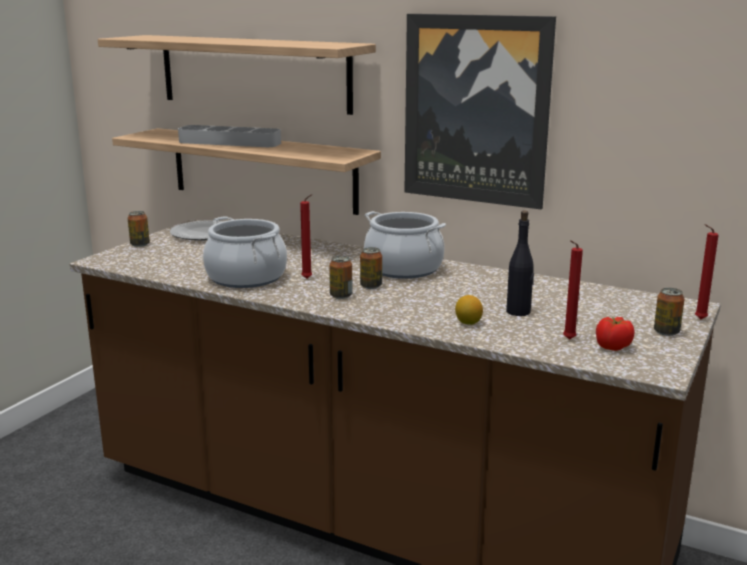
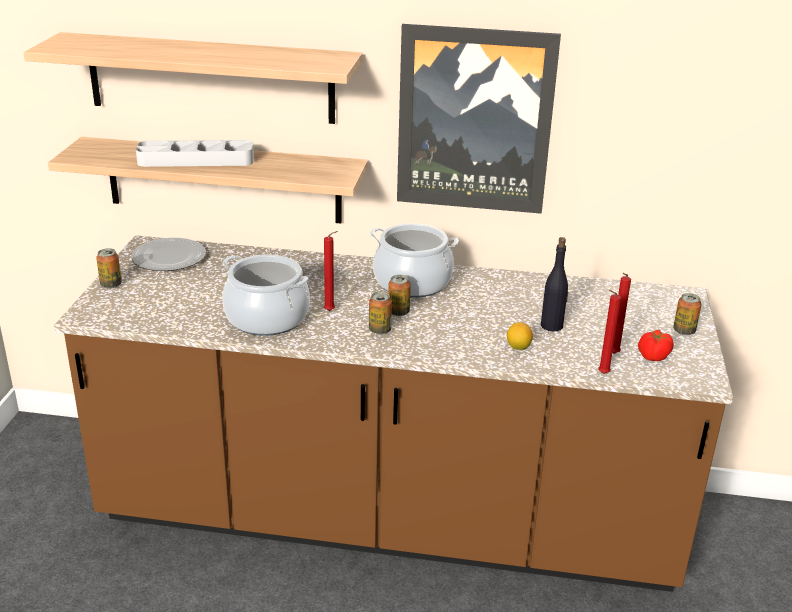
camera: 20 degrees left, 10 degrees up
red candle [695,224,719,320] -> red candle moved to [598,290,621,374]

